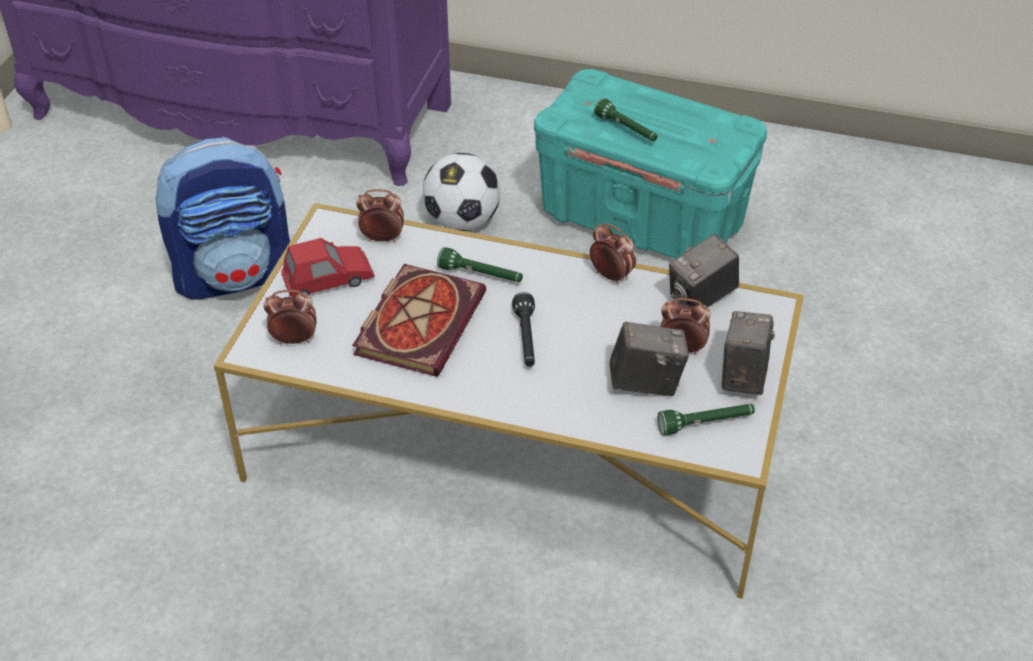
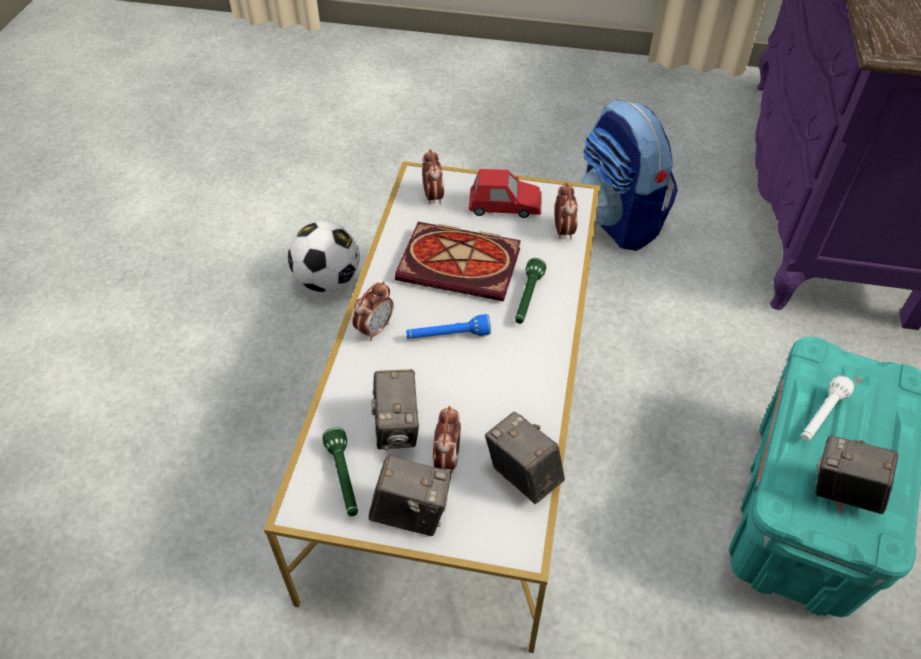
camera: 85 degrees right, 5 degrees up
red toy car [281,238,375,297] -> red toy car turned 60 degrees counterclockwise [469,169,542,218]
football [423,153,500,231] -> football moved to [288,221,360,292]
black flashlight [512,292,535,367] -> blue flashlight [406,314,491,339]
alarm clock [590,223,636,284] -> alarm clock moved to [352,281,394,341]
green flashlight [594,98,658,141] -> white flashlight [801,375,855,441]
none -> camera [816,436,898,514]

